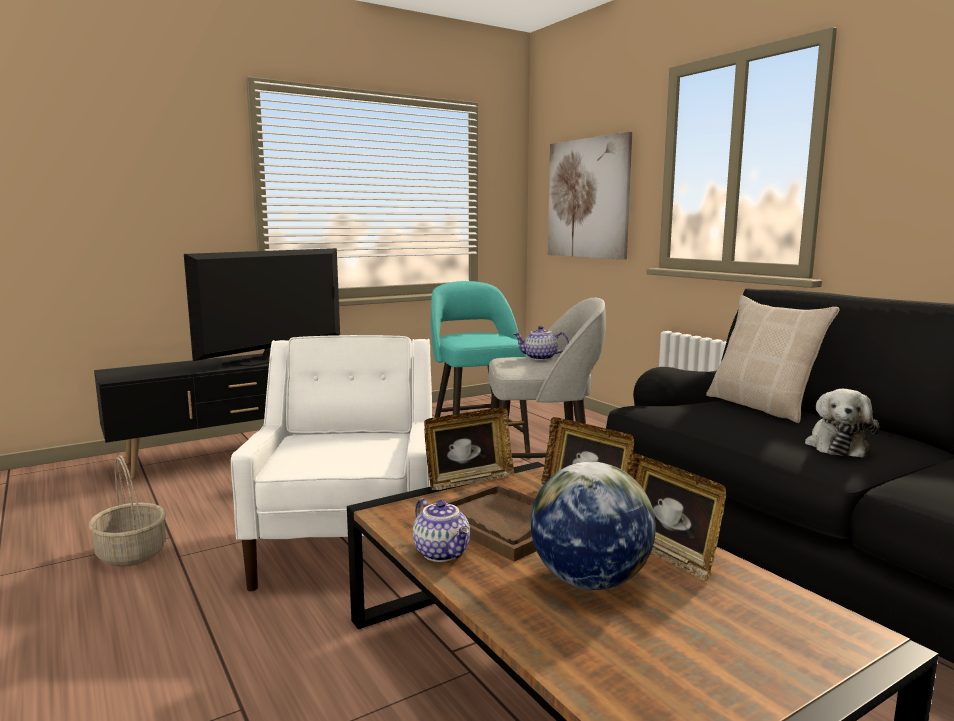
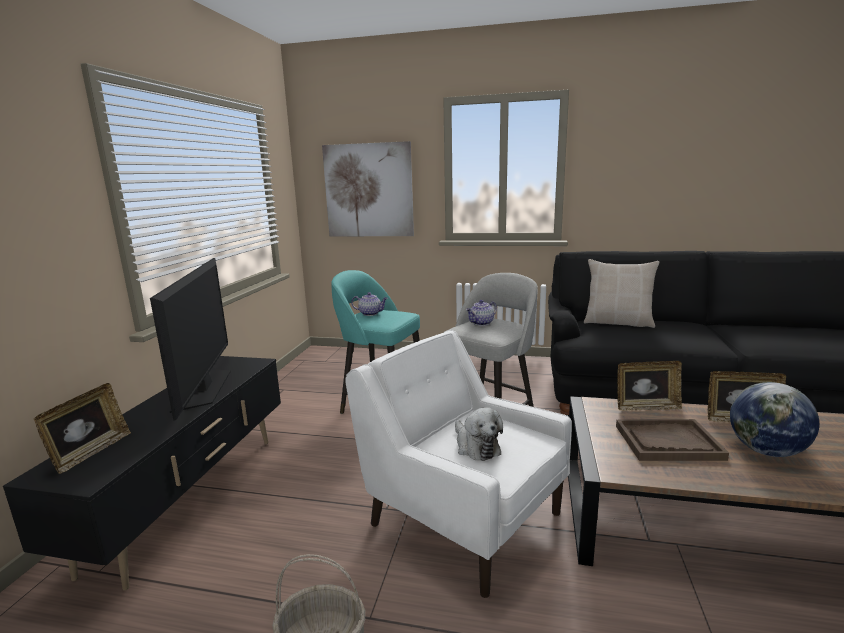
camera: 45 degrees left, 5 degrees up
teapot [413,498,470,562] -> teapot moved to [351,292,388,316]
picture frame [424,407,515,490] -> picture frame moved to [34,383,131,474]
plush toy [805,389,879,458] -> plush toy moved to [455,407,503,461]

